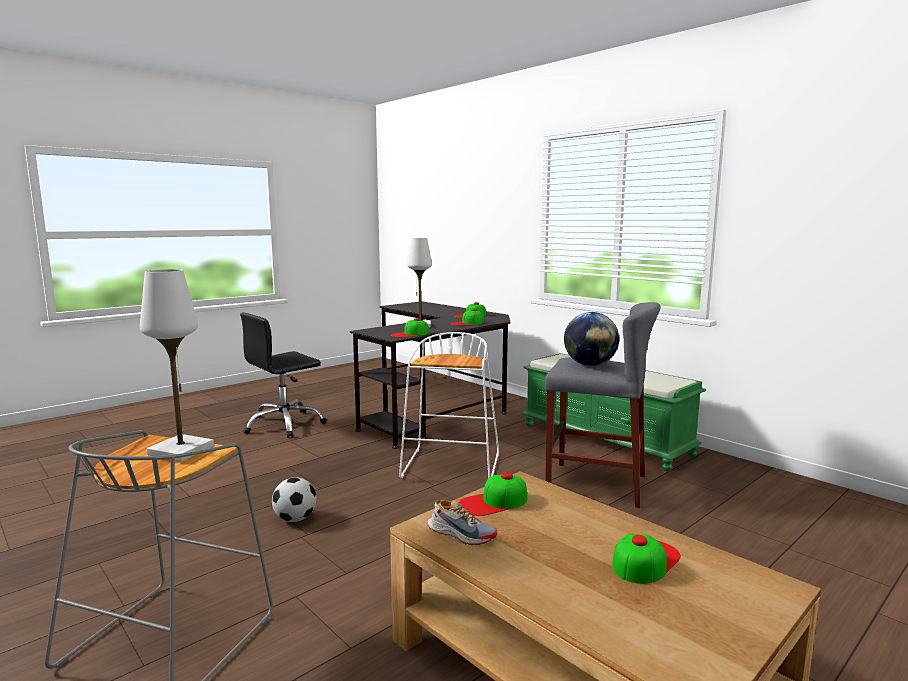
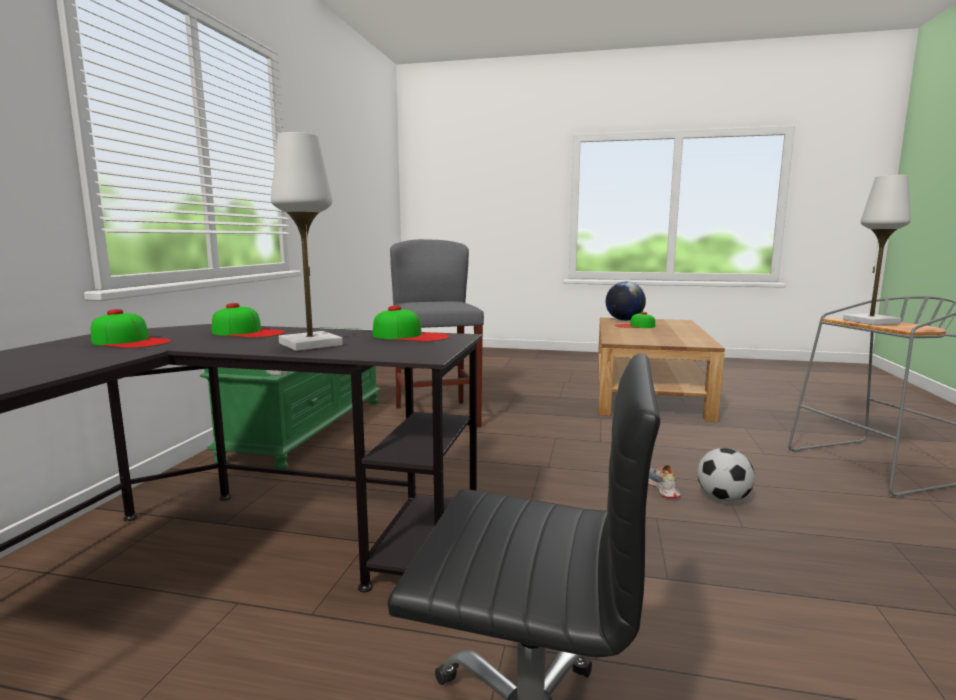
camera: 125 degrees left, 0 degrees up
white stool [399,332,499,479] -> none
shoe [427,500,497,545] -> shoe moved to [648,465,681,498]
cap [459,472,527,516] -> none
globe [564,312,619,366] -> globe moved to [606,281,646,321]

